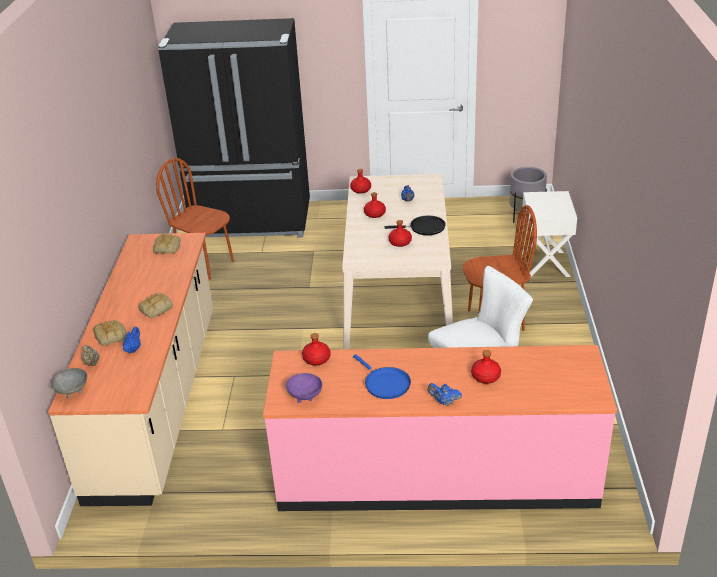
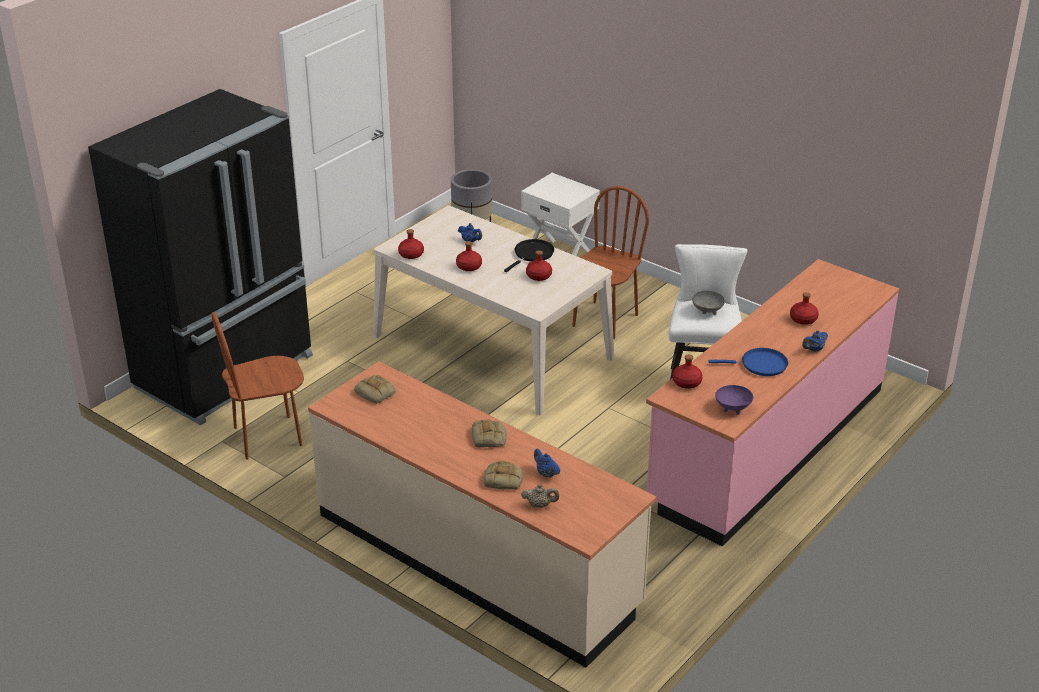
camera: 55 degrees left, 0 degrees up
grey bowl [51,368,87,398] -> grey bowl moved to [692,290,725,315]

